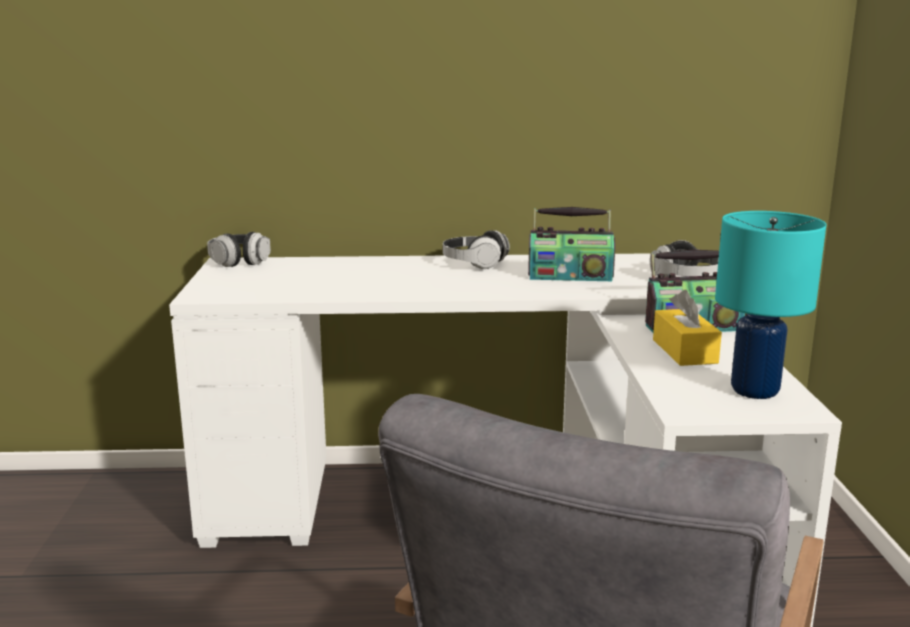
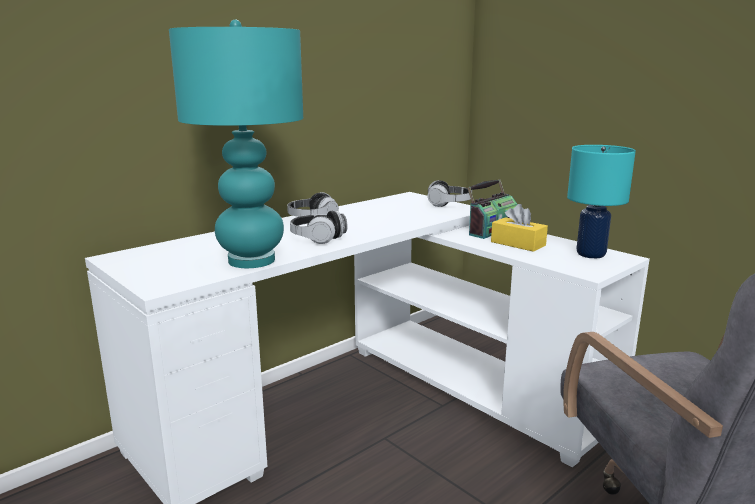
camera: 40 degrees left, 0 degrees up
headphones [207,232,271,267] -> headphones moved to [290,211,347,244]
radio [528,207,615,281] -> none
none -> turquoise table lamp [169,20,303,268]

